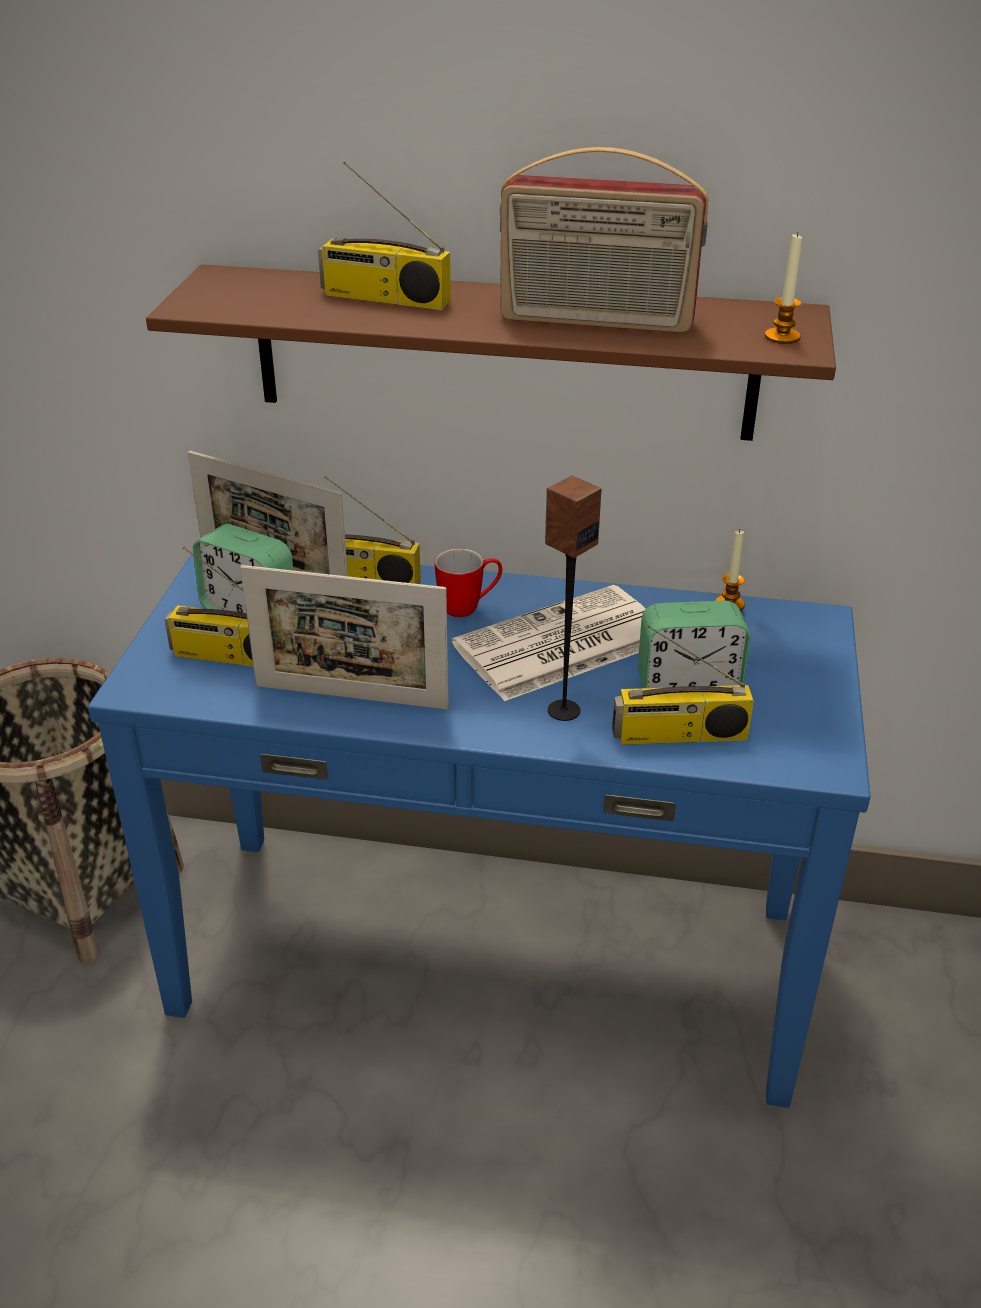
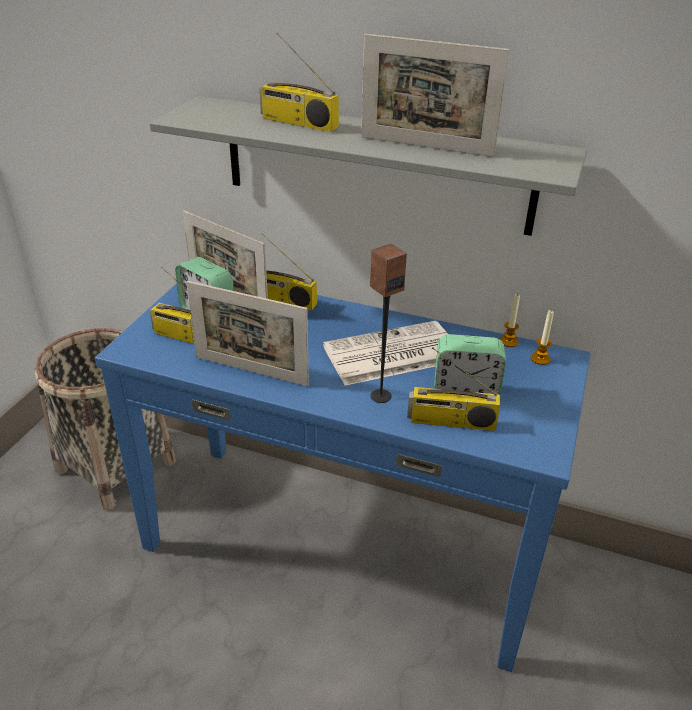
camera: 10 degrees right, 0 degrees up
brown shelf [146,264,836,441] -> grey shelf [150,96,587,236]
mug [435,548,502,617] -> none
radio [499,147,709,333] -> picture frame [361,34,509,157]
candle [765,233,802,344] -> candle moved to [531,310,554,365]

